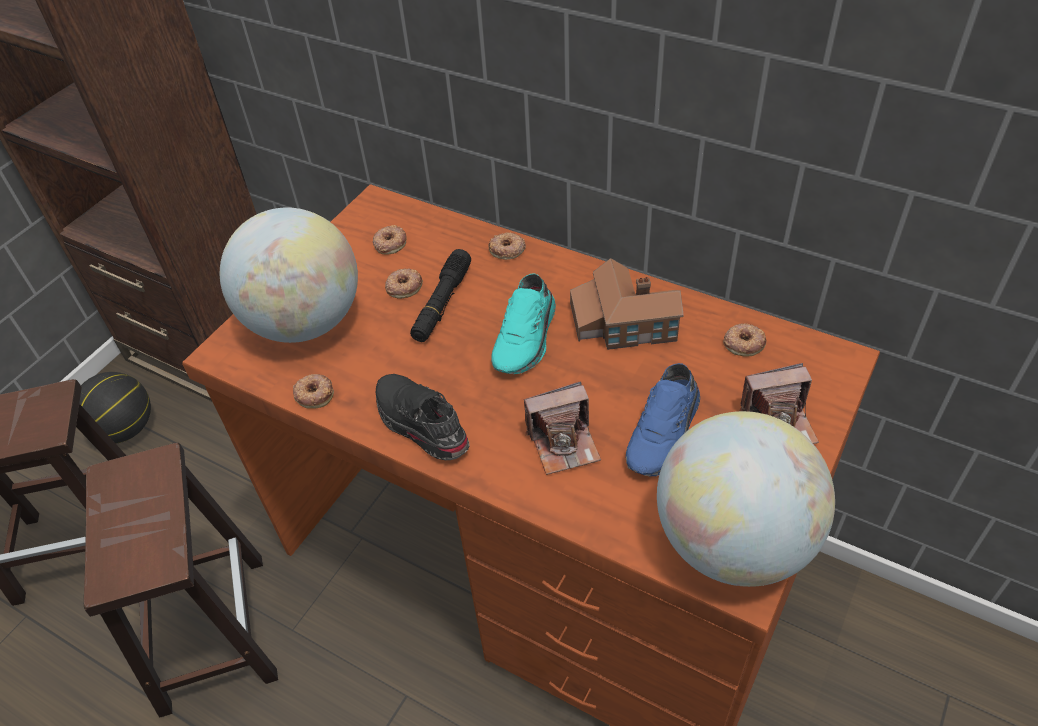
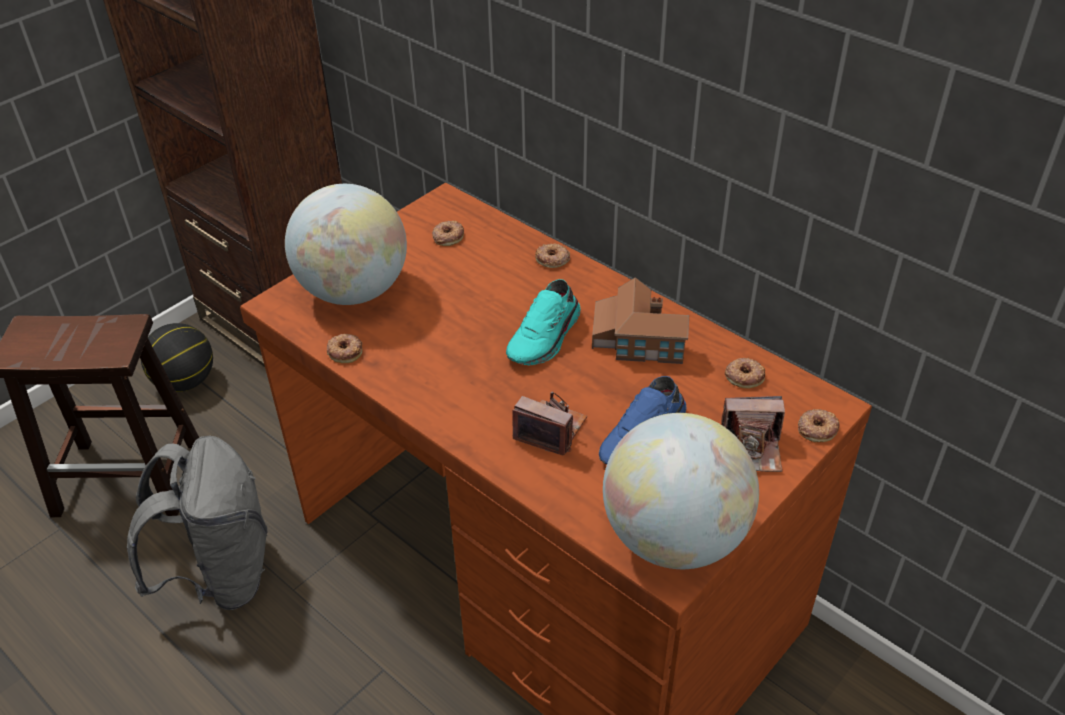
camera: 10 degrees right, 5 degrees down
brown stool [84,443,278,718] -> grey backpack [127,436,268,610]
black shoe [376,374,470,460] -> none
donut [385,269,423,299] -> donut moved to [798,409,840,442]
black flashlight [410,249,471,342] -> none
camera [524,381,601,475] -> camera turned 150 degrees counterclockwise [512,392,587,456]

